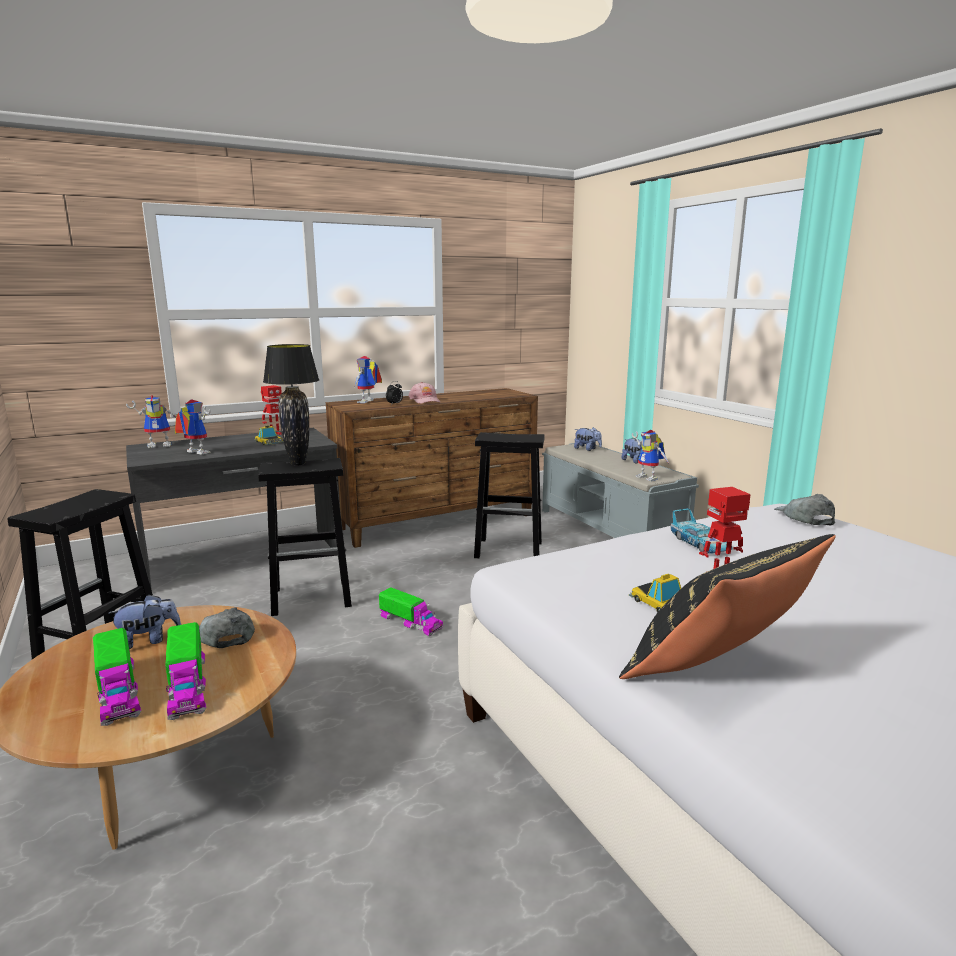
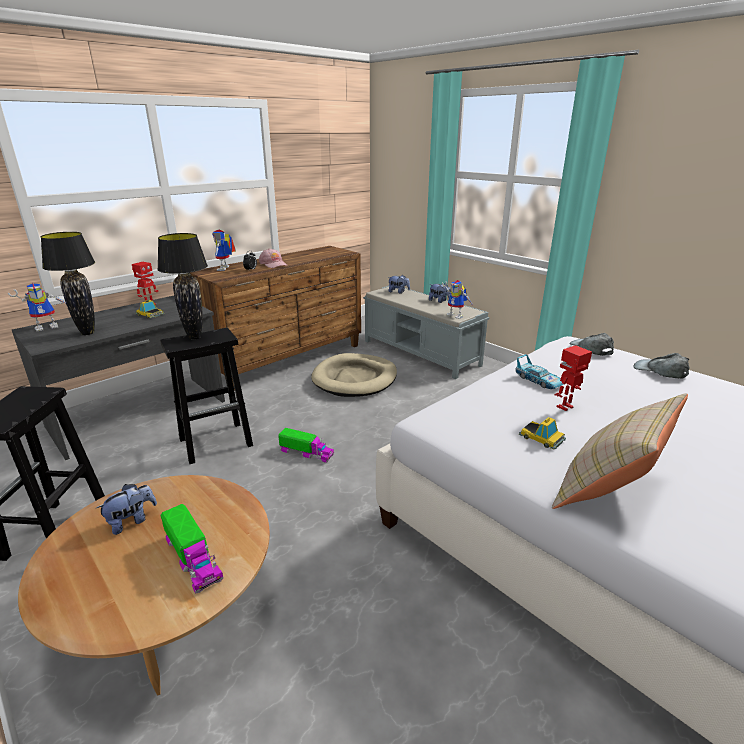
camera: 15 degrees left, 10 degrees up
toy truck [93,628,141,726] -> none
toy robot [174,399,211,455] -> black table lamp [41,232,95,335]
grey cap [199,607,255,648] -> grey cap moved to [633,353,690,379]
black stool [474,432,544,558] -> beige dog bed [311,353,397,397]
black pillow [619,534,836,679] -> beige pillow [552,393,688,509]

